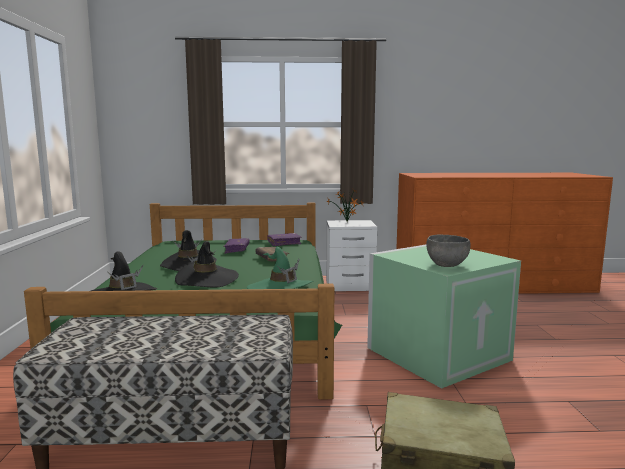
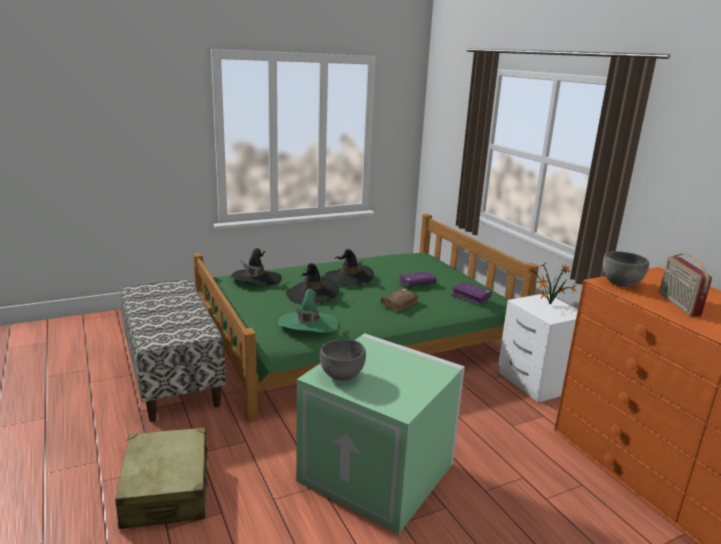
camera: 65 degrees right, 10 degrees up
none -> grey bowl [603,251,649,287]
none -> radio [659,254,712,316]

